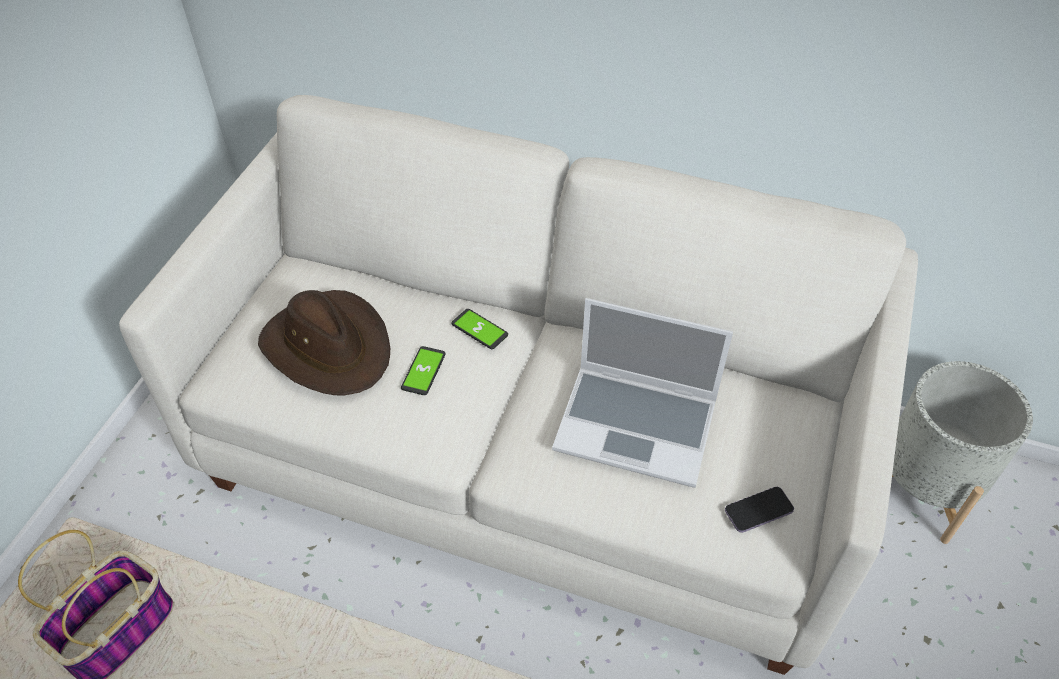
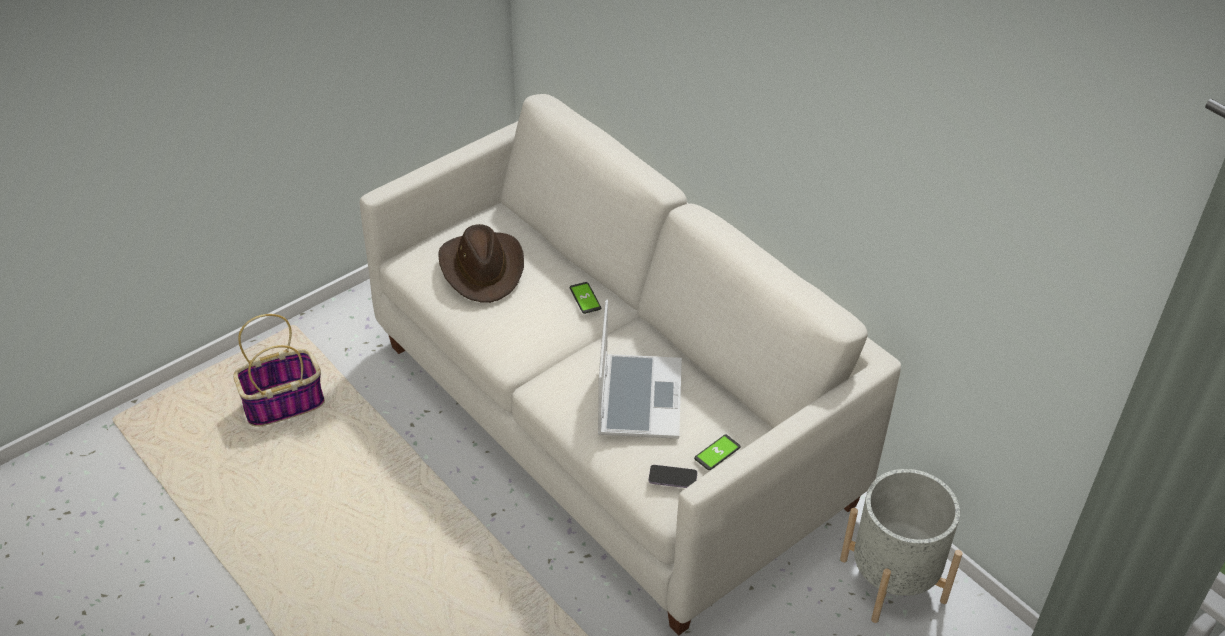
camera: 30 degrees right, 5 degrees down
phone [401,346,446,395] -> phone moved to [694,435,741,470]
laptop [552,298,733,488] -> laptop turned 135 degrees counterclockwise [598,300,682,439]

